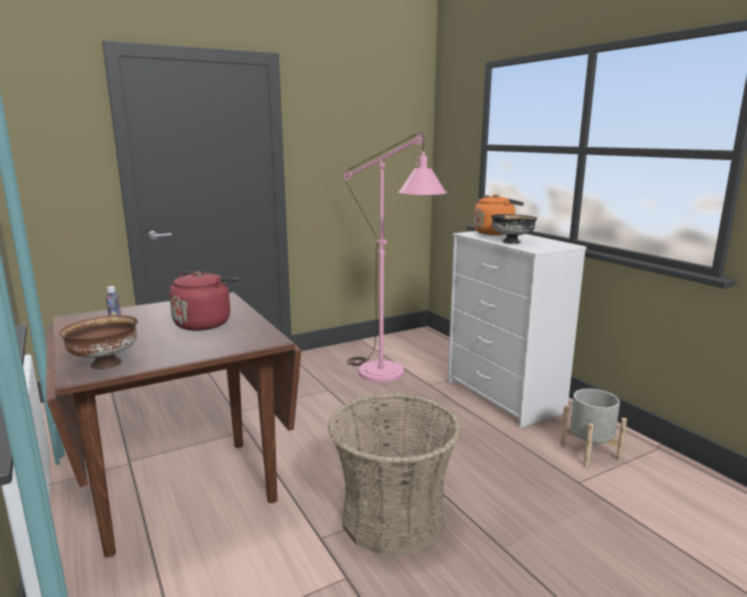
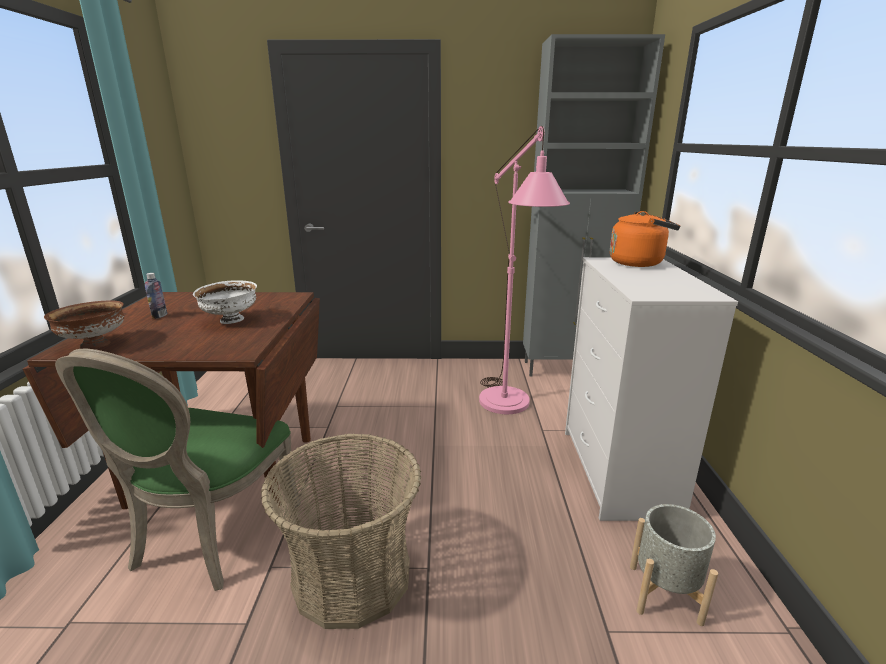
camera: 30 degrees right, 5 degrees up
red kettle [169,271,239,331] -> white bowl [193,280,257,324]
black bowl [491,214,538,244] -> none
none -> green chair [55,349,301,591]
none -> grey cabinet [523,34,665,376]

